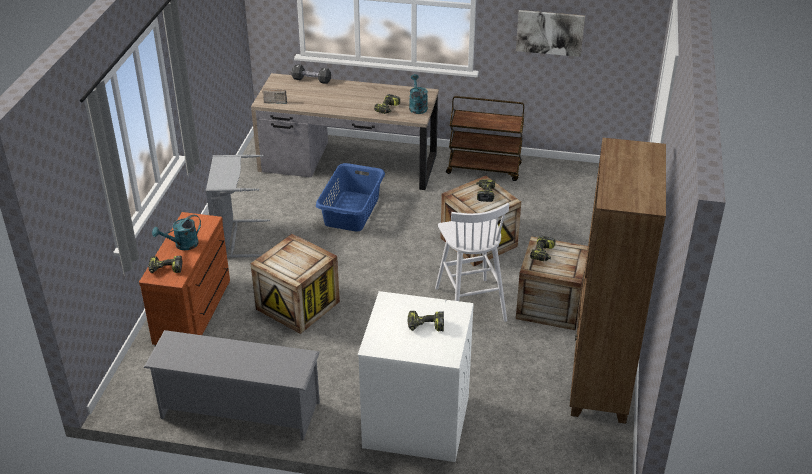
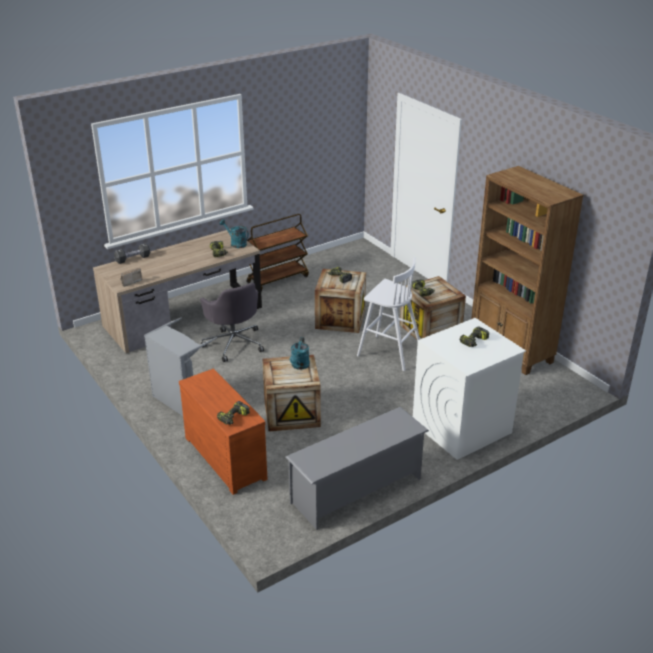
camera: 45 degrees left, 5 degrees down
turquoise watering can [152,215,201,250] -> turquoise watering can moved to [290,337,310,370]
blue laundry basket [316,163,385,231] -> grey office chair [200,283,264,362]
picture [516,10,585,57] -> none

